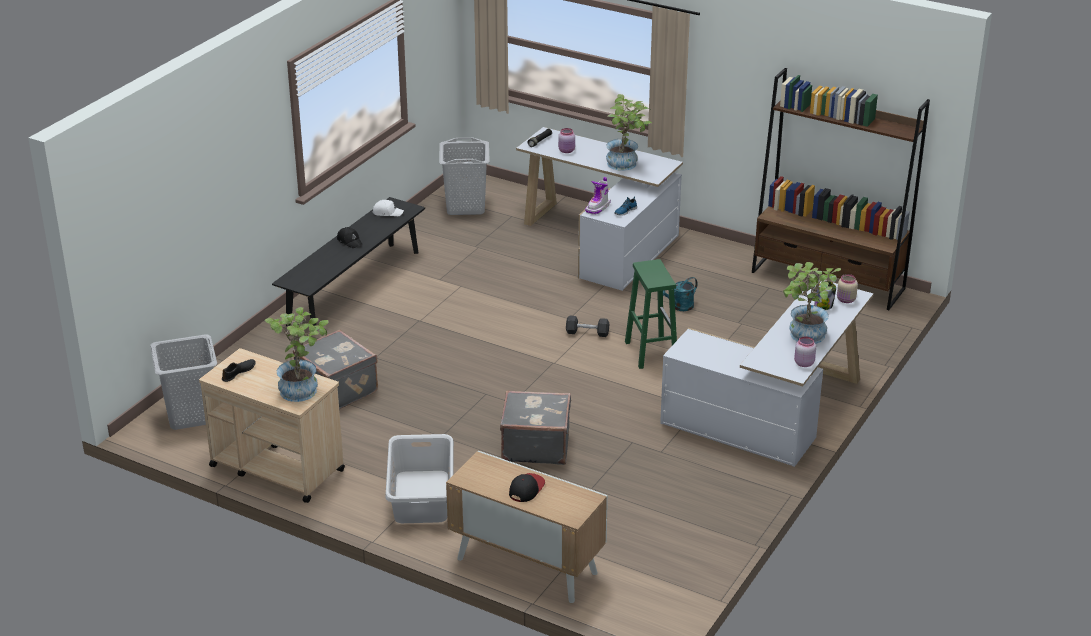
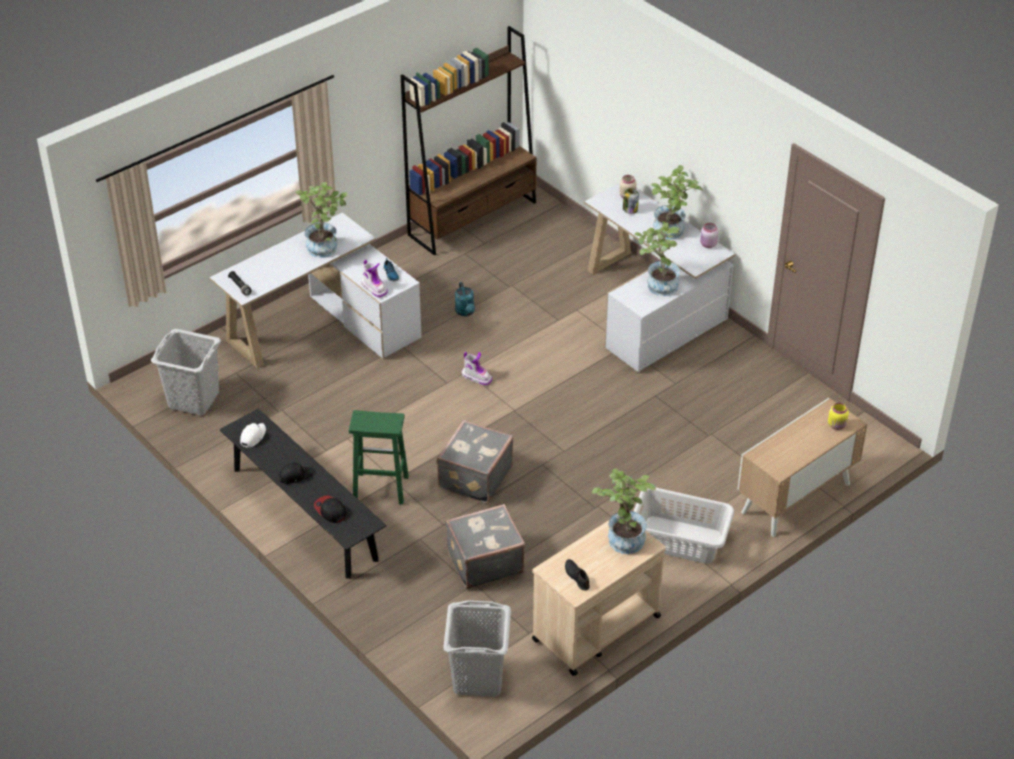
camera: 70 degrees left, 10 degrees up
grey suitcase [500,390,571,465] -> grey suitcase moved to [437,420,513,503]
cap [509,473,545,502] -> cap moved to [314,496,347,523]
pink jar [558,128,575,153] -> none
black dumbbell [566,315,609,337] -> boot [462,352,492,386]
green stool [625,259,677,369] -> green stool moved to [349,410,409,504]
none -> potted plant [635,223,680,296]
none -> yellow jar [828,402,849,430]

